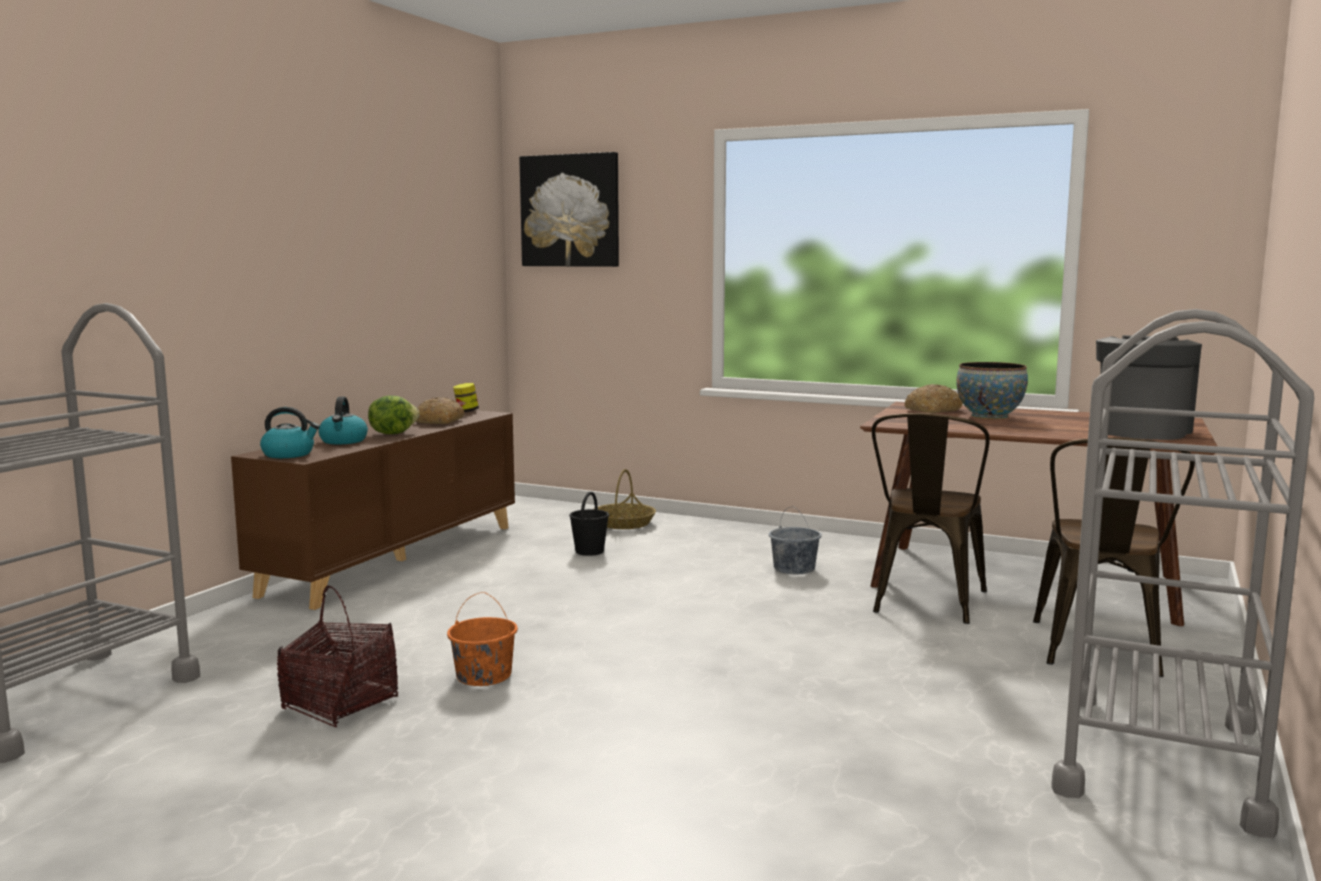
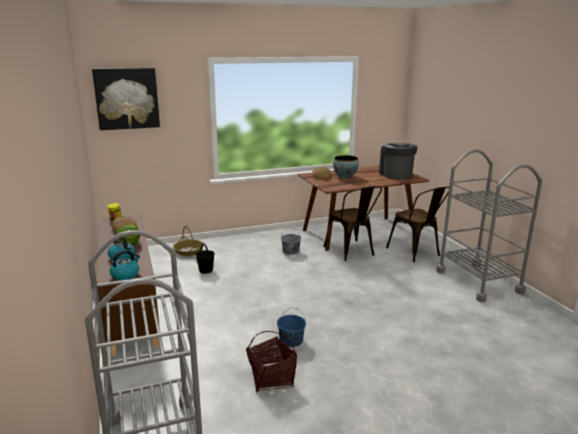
camera: 45 degrees left, 10 degrees up
orange bucket [447,592,518,686] -> blue bucket [277,308,306,347]

